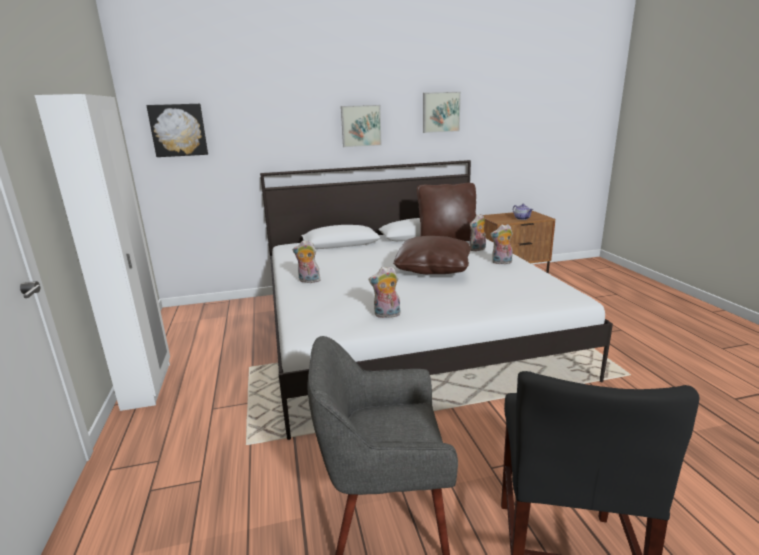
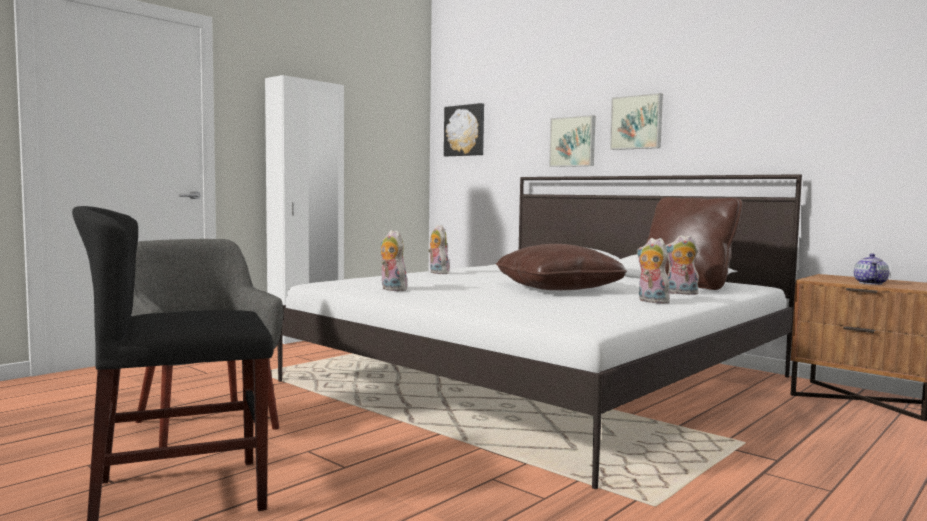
camera: 55 degrees right, 15 degrees down
picture [423,92,461,133] -> picture moved to [549,115,595,167]

